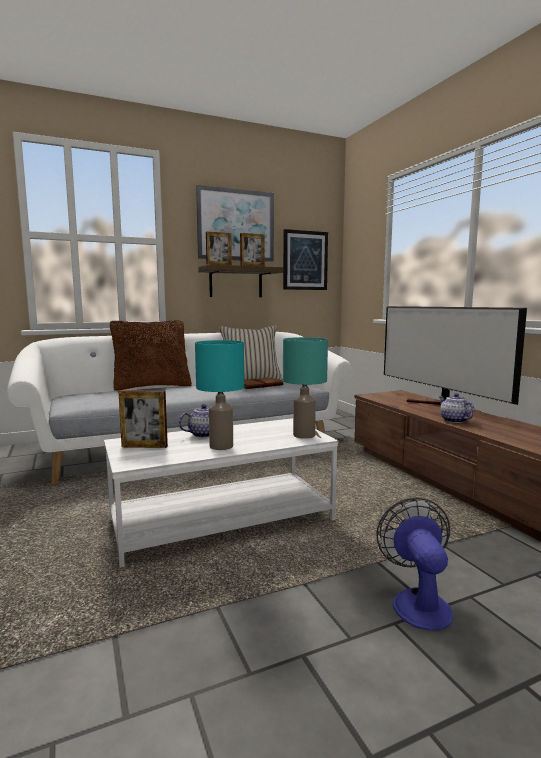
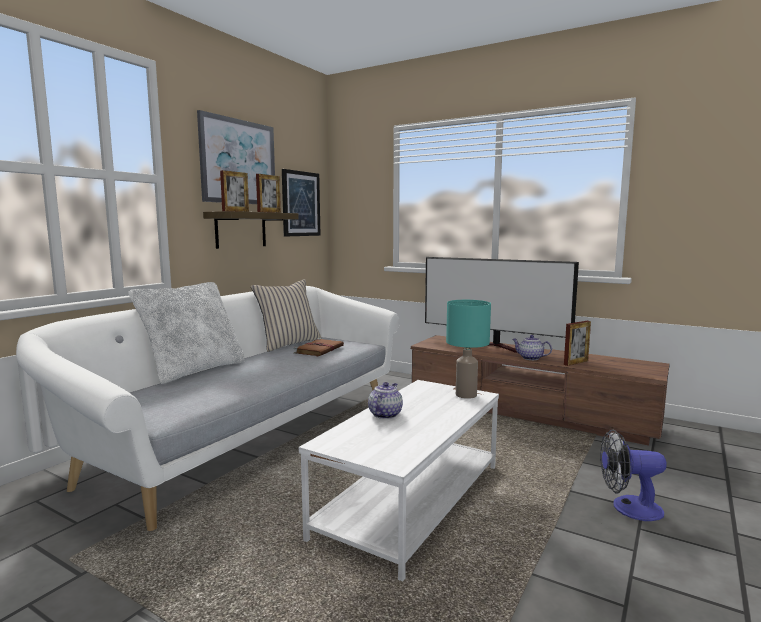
camera: 35 degrees left, 0 degrees up
brown pillow [110,320,192,391] -> white pillow [128,282,245,384]
picture frame [118,390,168,448] -> picture frame moved to [564,321,591,366]
turquoise table lamp [195,340,244,450] -> none
fan [376,498,453,630] -> fan turned 45 degrees counterclockwise [600,429,667,521]

